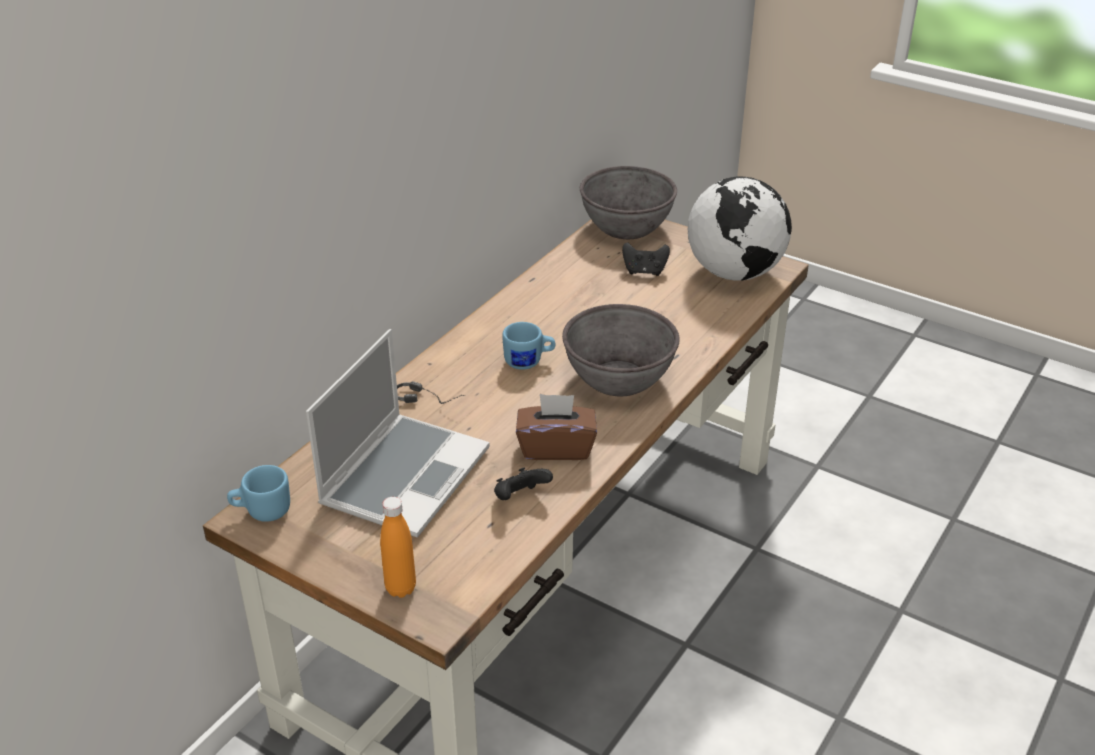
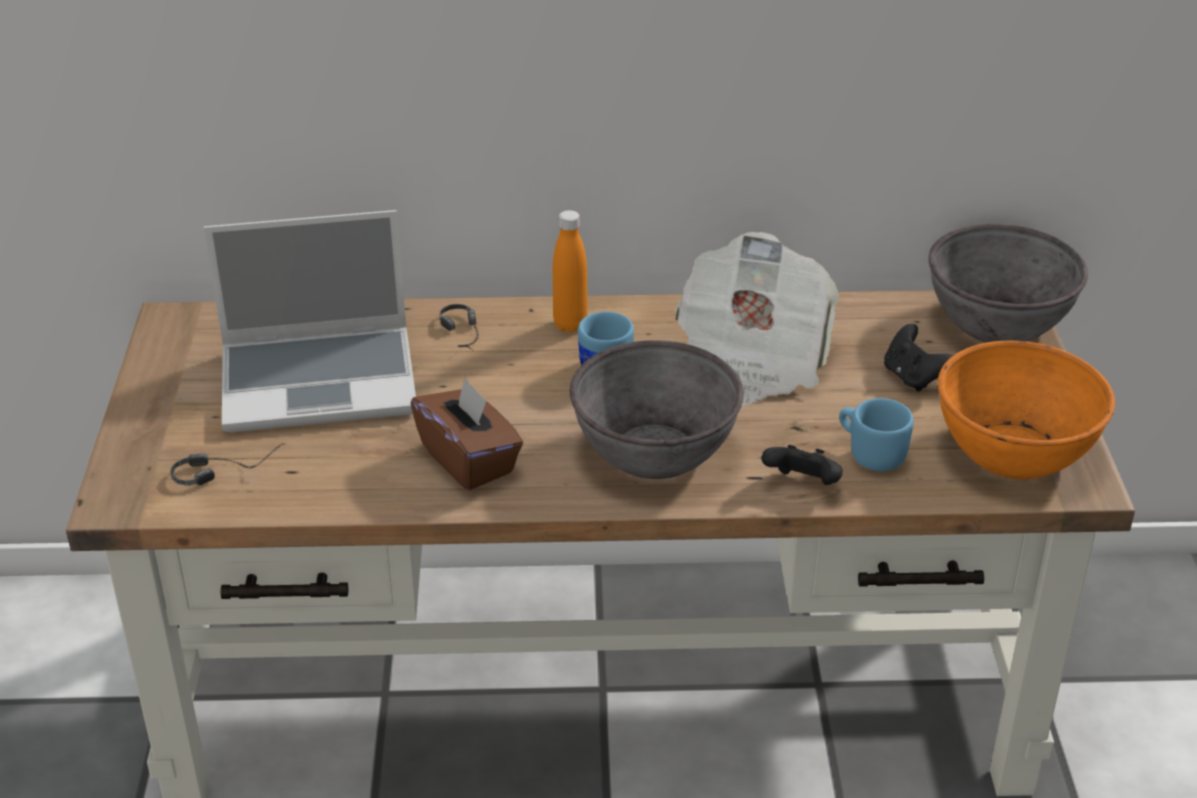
camera: 55 degrees right, 0 degrees up
blue mug [227,465,290,522] -> blue mug moved to [839,398,914,471]
orange bottle [380,497,416,598] -> orange bottle moved to [553,210,588,333]
black game controller [494,468,553,500] -> black game controller moved to [762,445,843,485]
globe [688,176,792,281] -> orange bowl [938,341,1115,479]
none -> headphones [170,443,286,485]
none -> newspaper [675,232,839,406]

